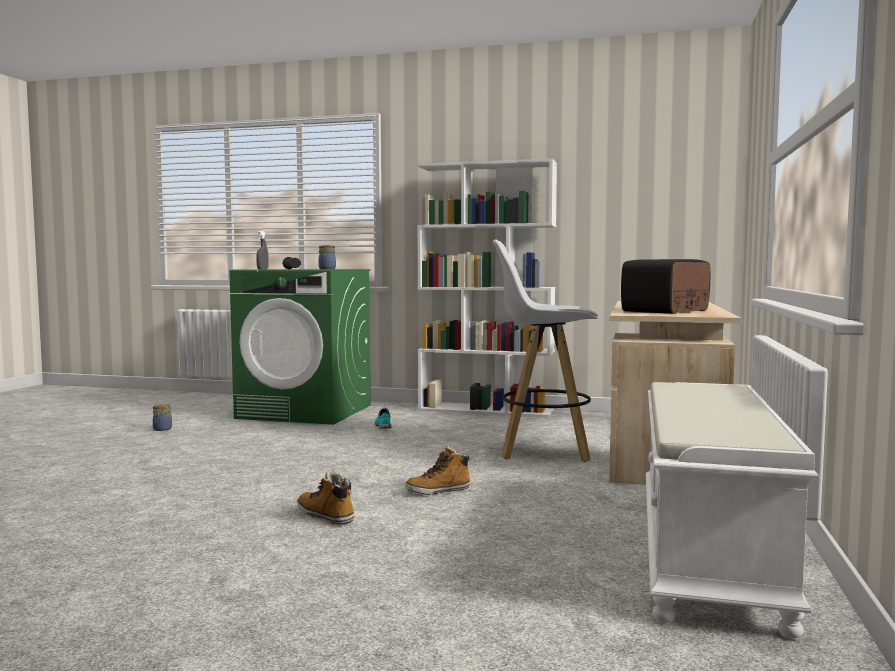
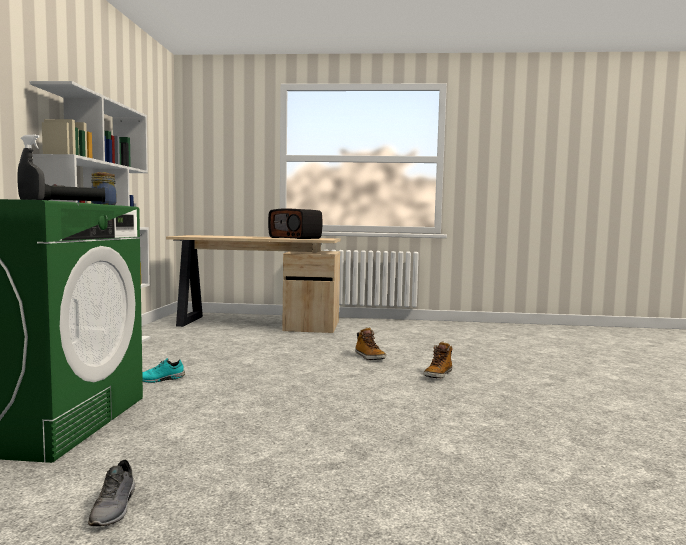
camera: 100 degrees left, 0 degrees up
jar [153,404,172,431] -> grey shoe [88,460,135,526]
white stool [492,240,598,462] -> none
white bench [646,382,818,640] -> none

